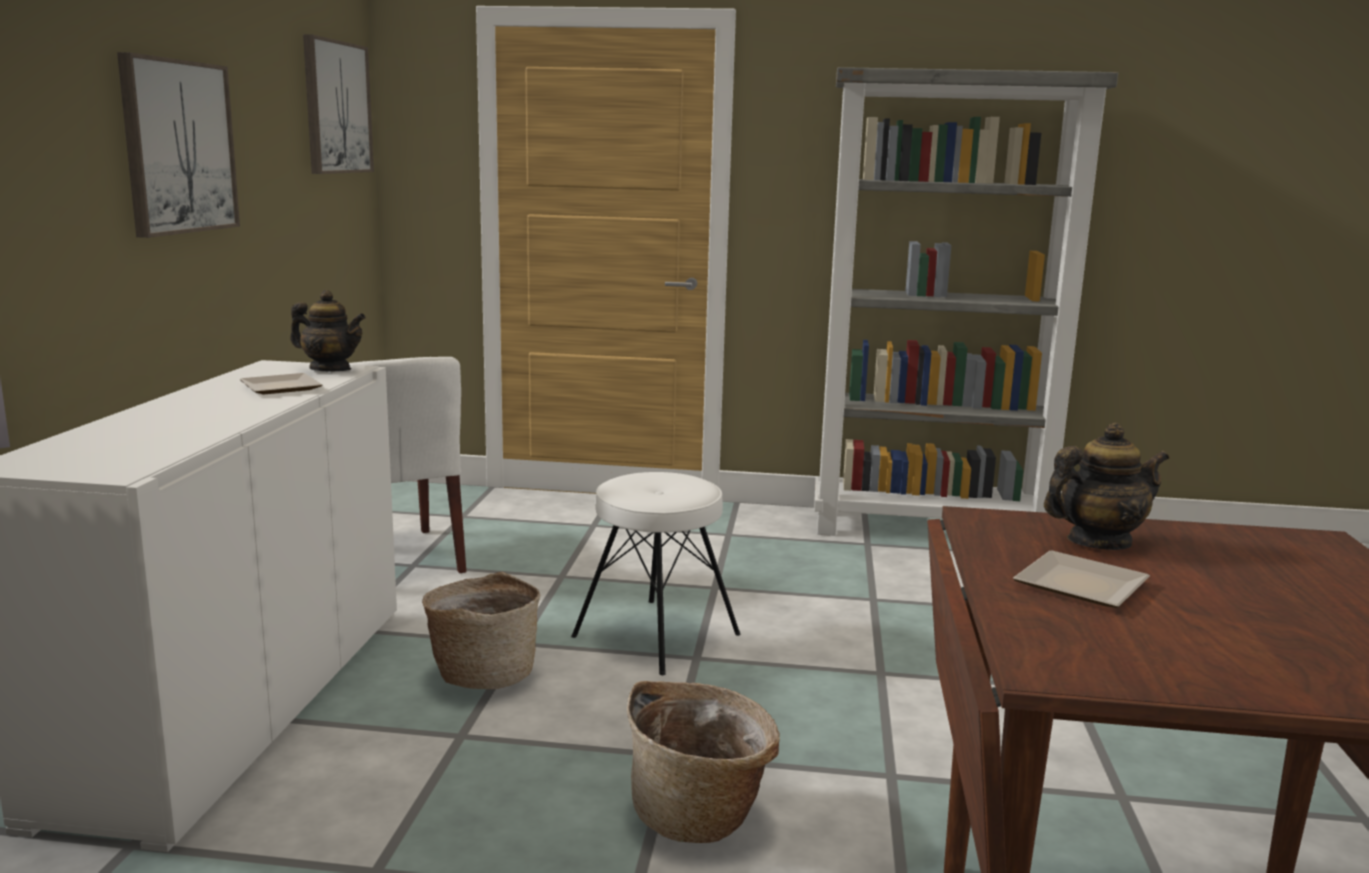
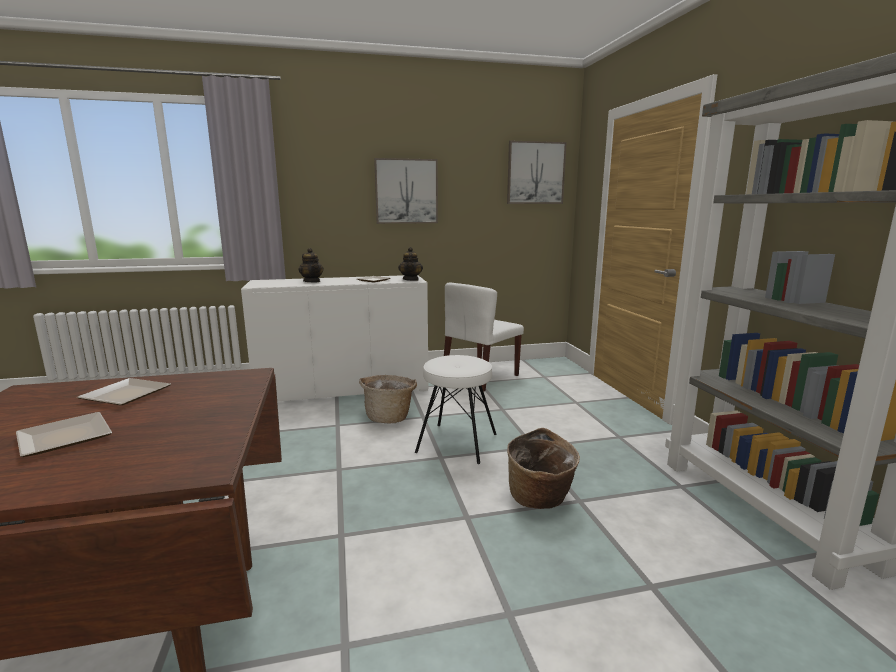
camera: 70 degrees right, 0 degrees up
basket [627,681,780,843] -> basket moved to [507,428,580,509]
teapot [1044,422,1169,550] -> teapot moved to [299,248,324,282]
none -> plate [16,412,112,457]

